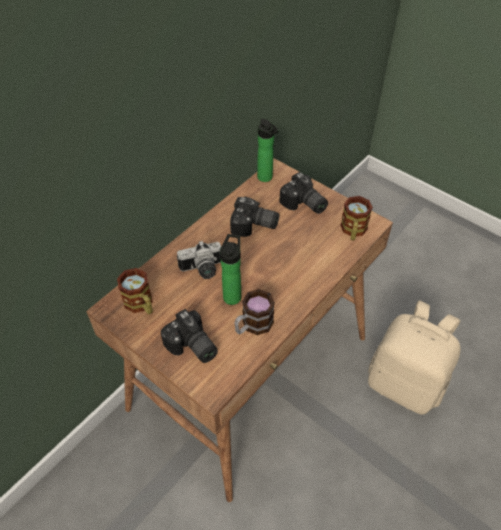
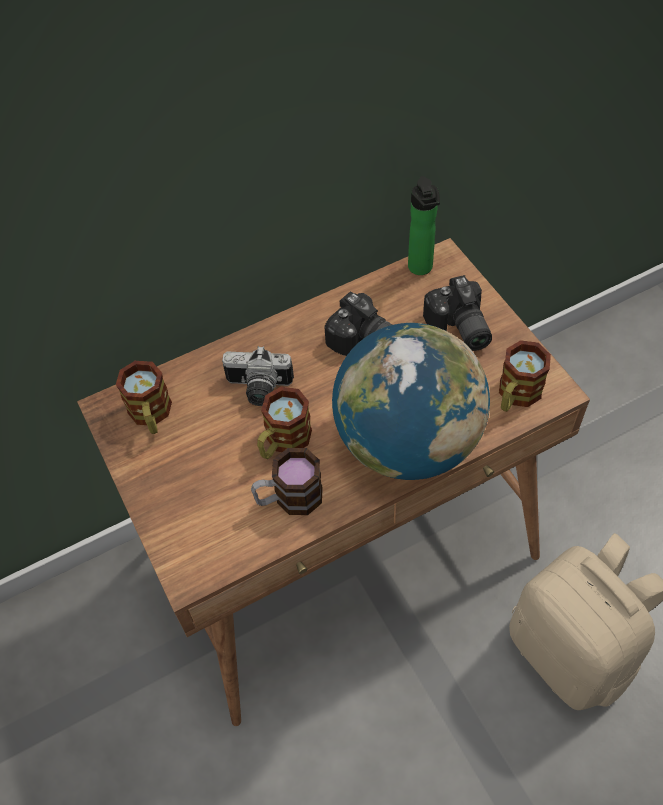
camera: 25 degrees right, 5 degrees up
camera [160,309,218,363] -> none
bottle [220,234,241,305] -> mug [257,387,312,459]
none -> globe [332,323,490,480]

